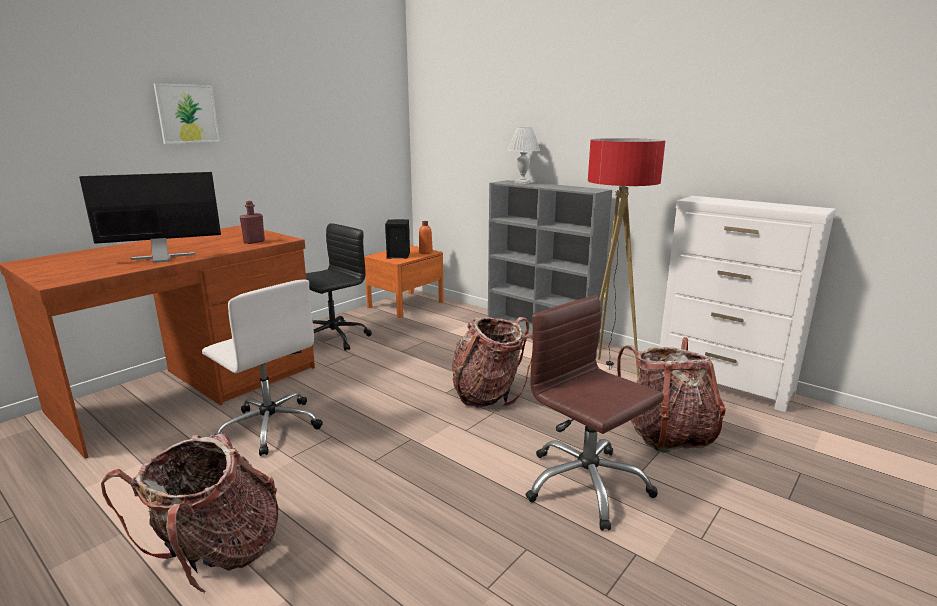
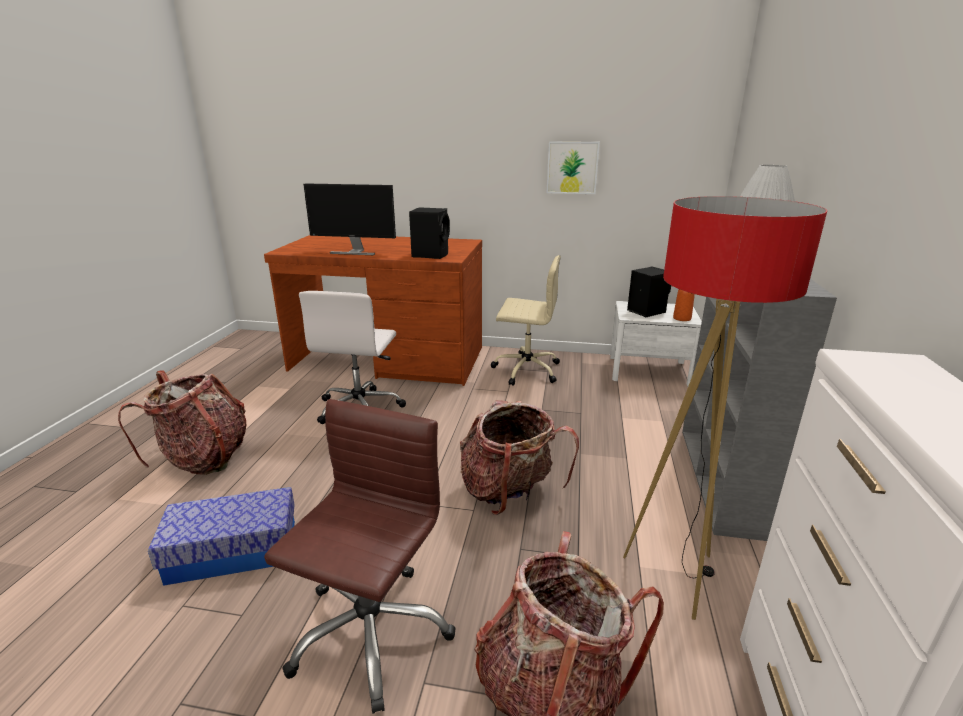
camera: 60 degrees right, 5 degrees up
monitor [79,172,221,263] -> monitor turned 150 degrees clockwise [303,183,396,255]
picture [154,83,220,144] -> picture moved to [547,141,600,194]
red bottle [240,201,265,244] -> black speaker [409,207,450,259]
black office chair [306,223,372,351] -> beige office chair [491,255,561,386]
orange nightstand [364,245,444,318] -> white nightstand [610,301,702,387]
none -> storage box [148,487,295,586]

